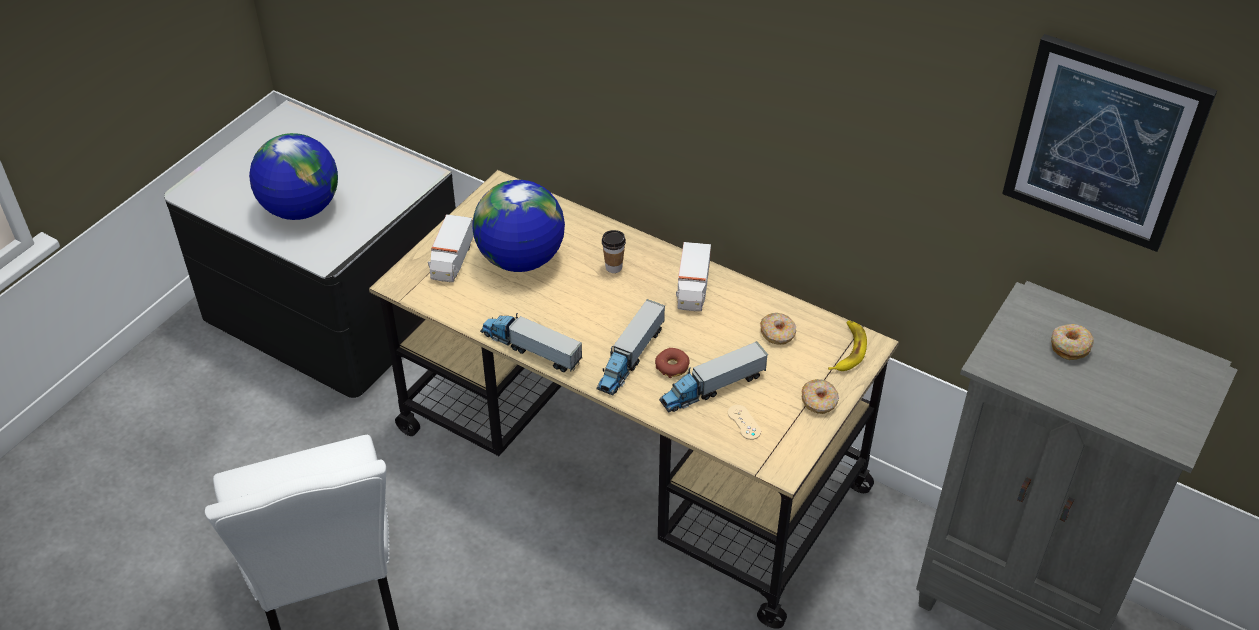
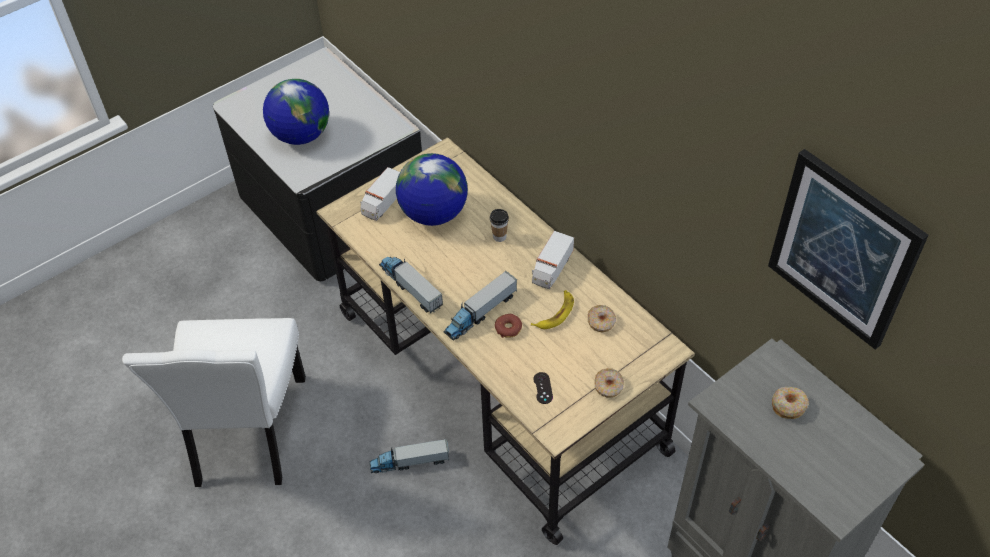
camera: 20 degrees right, 5 degrees up
toy truck [659,341,768,413] -> toy truck moved to [370,439,449,473]
beige game controller [728,405,761,440] -> black game controller [533,372,553,404]
banana [828,320,867,371] -> banana moved to [531,290,574,329]

